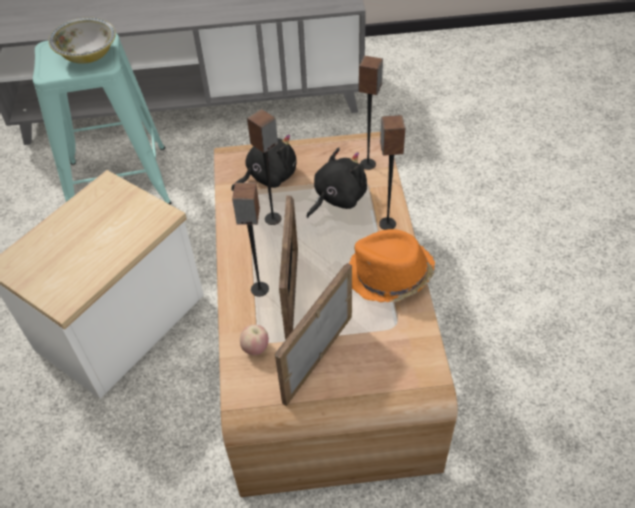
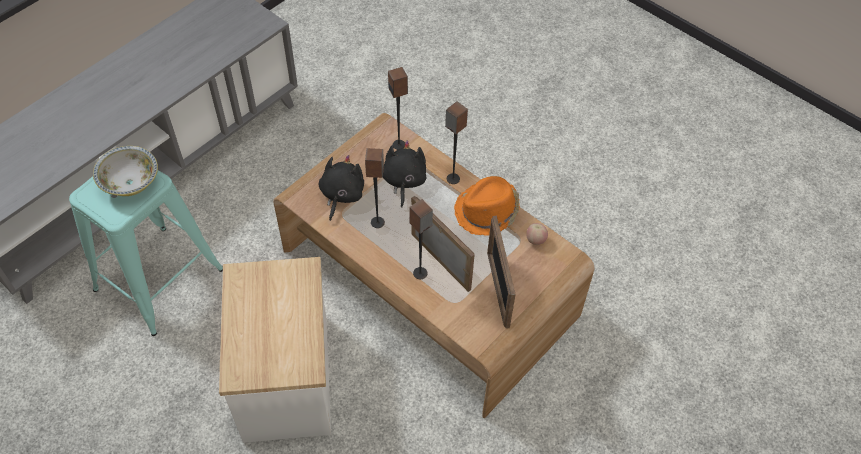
camera: 45 degrees left, 5 degrees up
apple [240,325,269,356] -> apple moved to [526,223,548,245]

